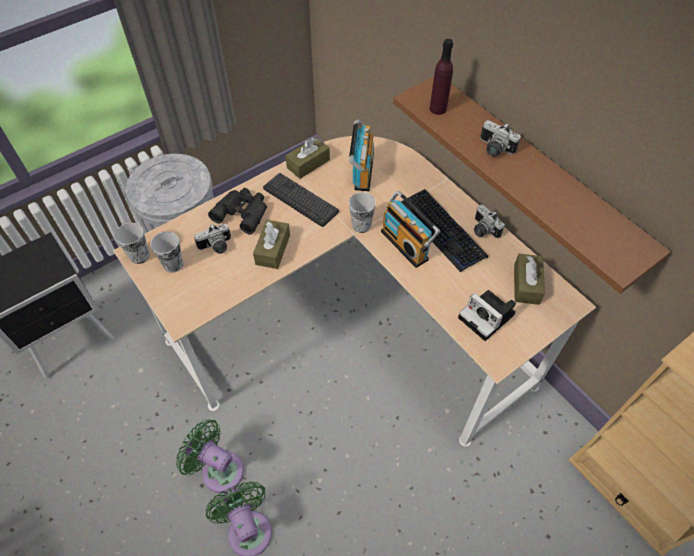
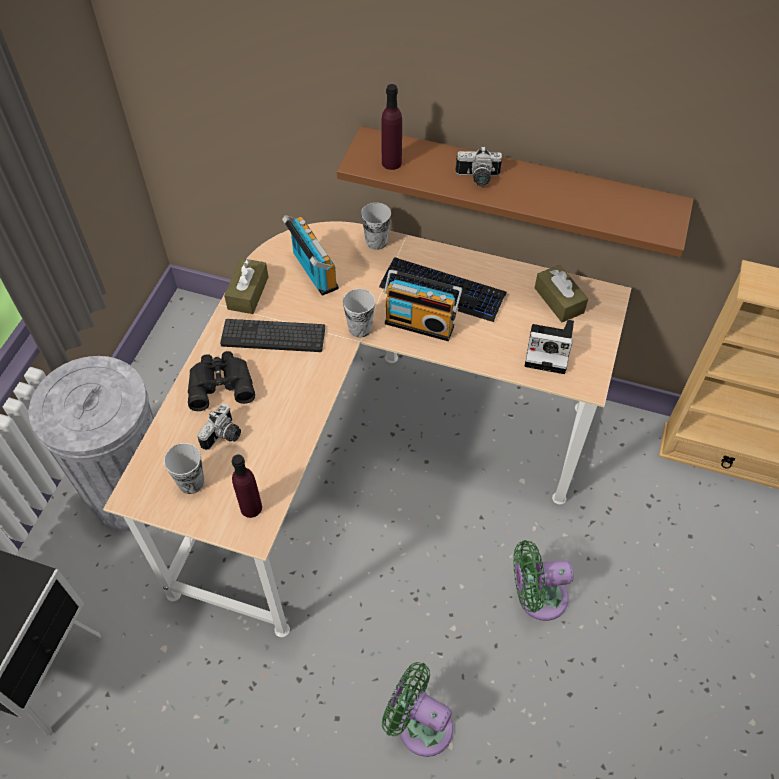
camera: 35 degrees left, 0 degrees up
cup [115,223,150,264] -> cup moved to [361,203,391,250]
green fan [176,419,244,493] -> green fan moved to [513,540,574,621]
brown tissue box [253,220,290,269] -> none
camera [474,205,505,238] -> none
none -> purple bottle [232,455,262,518]

